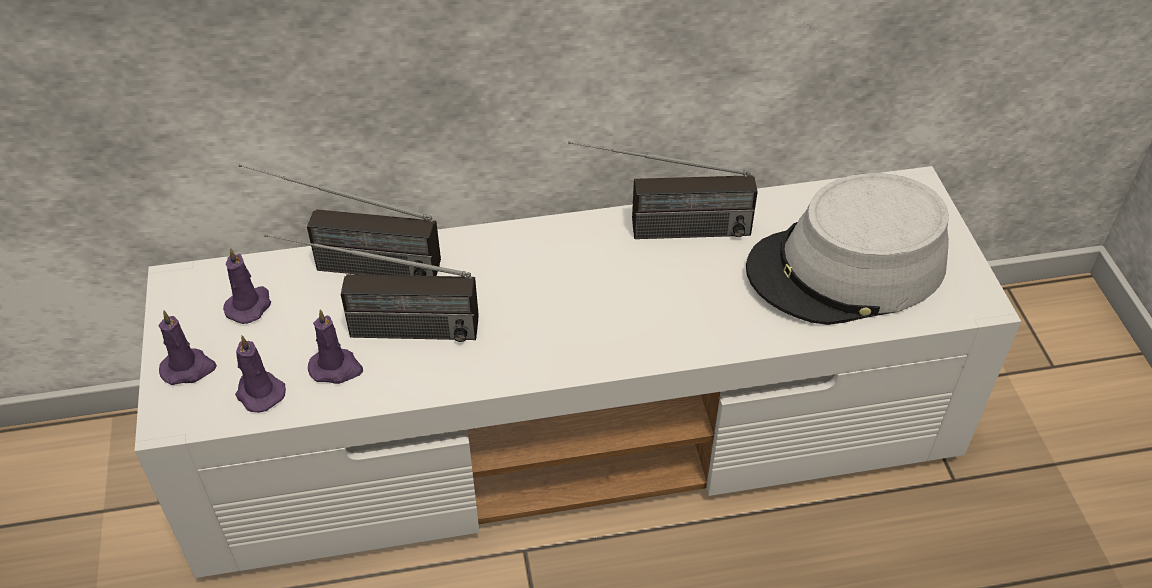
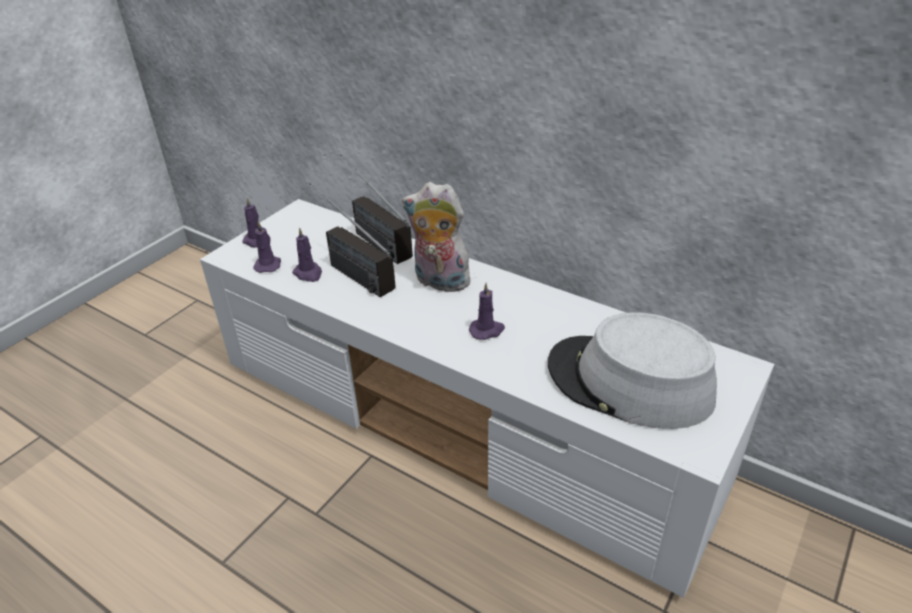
camera: 45 degrees right, 10 degrees down
purple candle [223,247,271,324] -> purple candle moved to [469,283,505,340]
radio [568,141,758,239] -> none
none -> plush toy [402,182,471,292]

